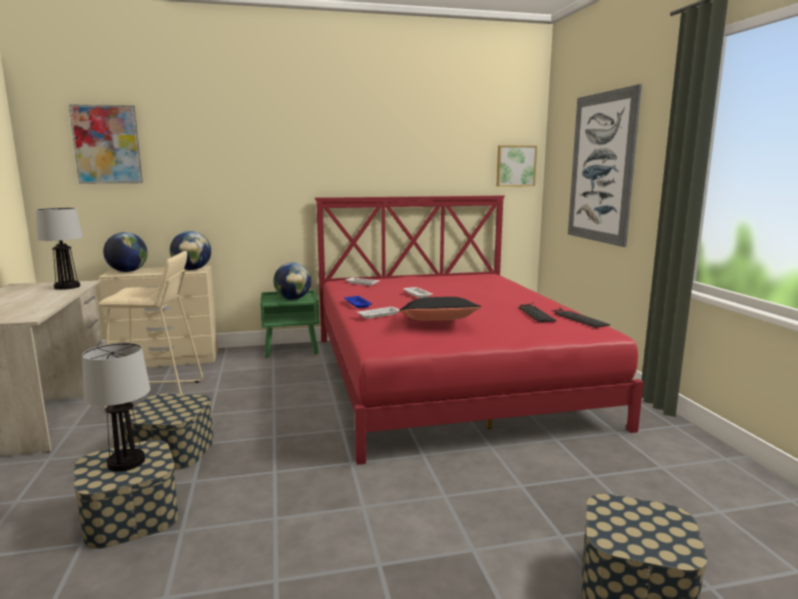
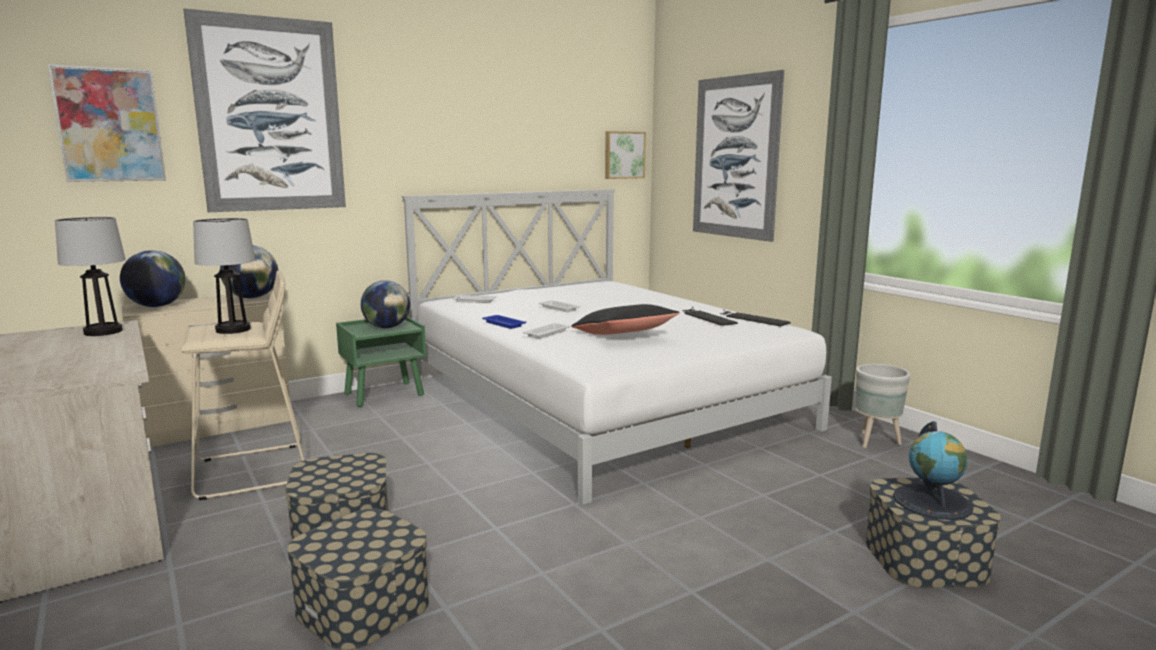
camera: 20 degrees left, 0 degrees up
table lamp [82,343,150,472] -> table lamp moved to [193,218,256,334]
red bed [315,195,643,465] -> white bed [402,189,832,505]
none -> picture [183,8,346,212]
none -> grey planter [855,364,910,448]
none -> globe [893,421,974,520]

